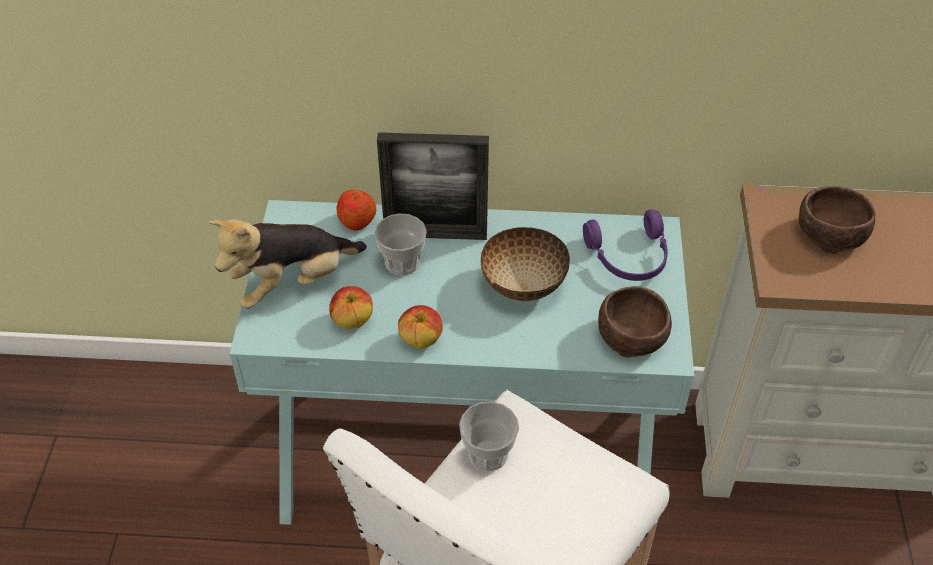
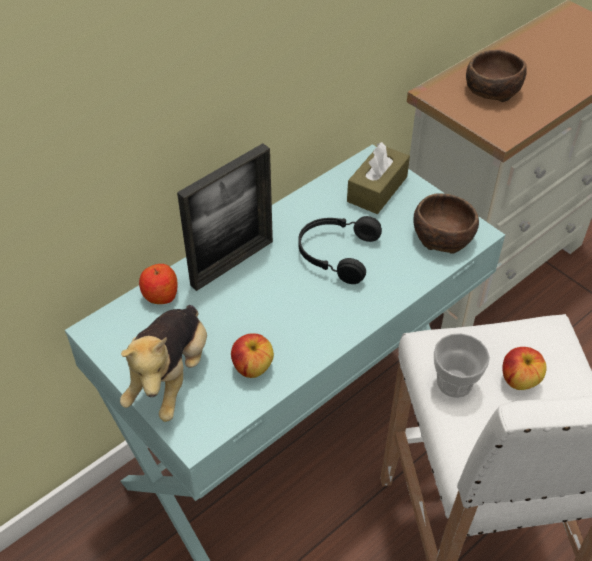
camera: 45 degrees left, 0 degrees up
cup [374,213,427,276] -> none
apple [398,305,443,349] -> apple moved to [503,347,547,390]
bowl [481,227,570,301] -> black headphones [298,216,382,284]
purple headphones [583,209,668,281] -> brown tissue box [347,142,410,214]

